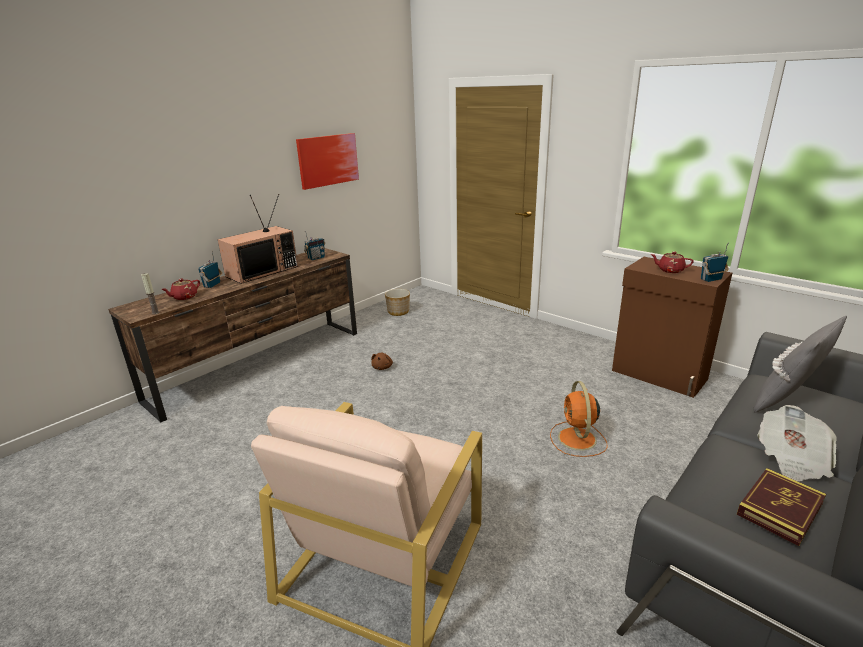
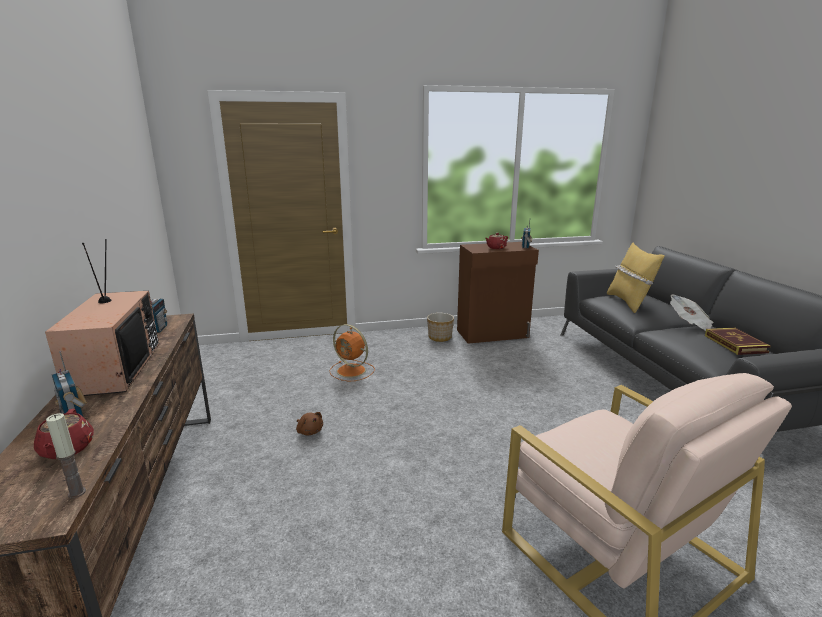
camera: 55 degrees left, 5 degrees down
picture [296,133,359,190] -> none
planter [385,289,410,316] -> planter moved to [427,313,454,342]
orange fan [550,381,607,457] -> orange fan moved to [330,324,375,381]
grey pillow [753,316,847,413] -> yellow pillow [607,242,665,313]

